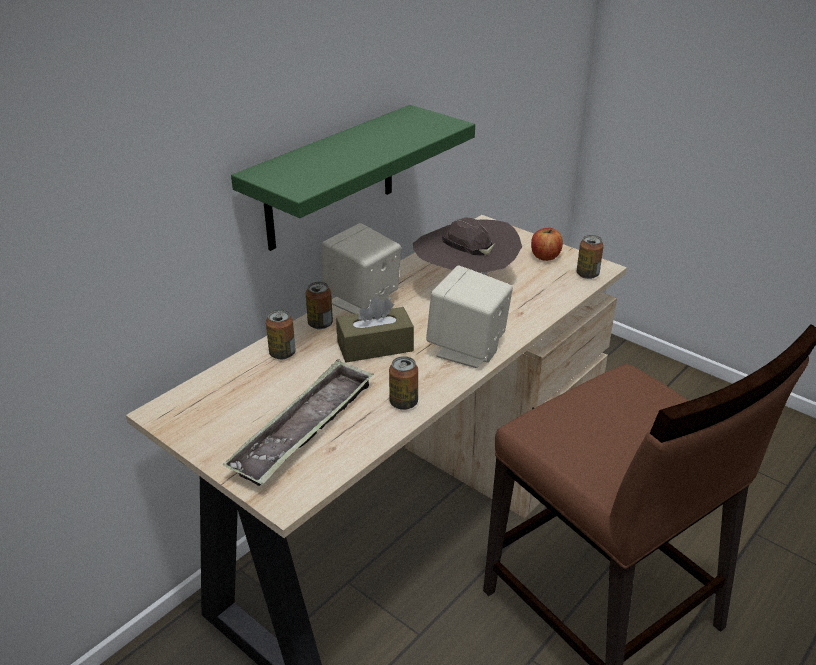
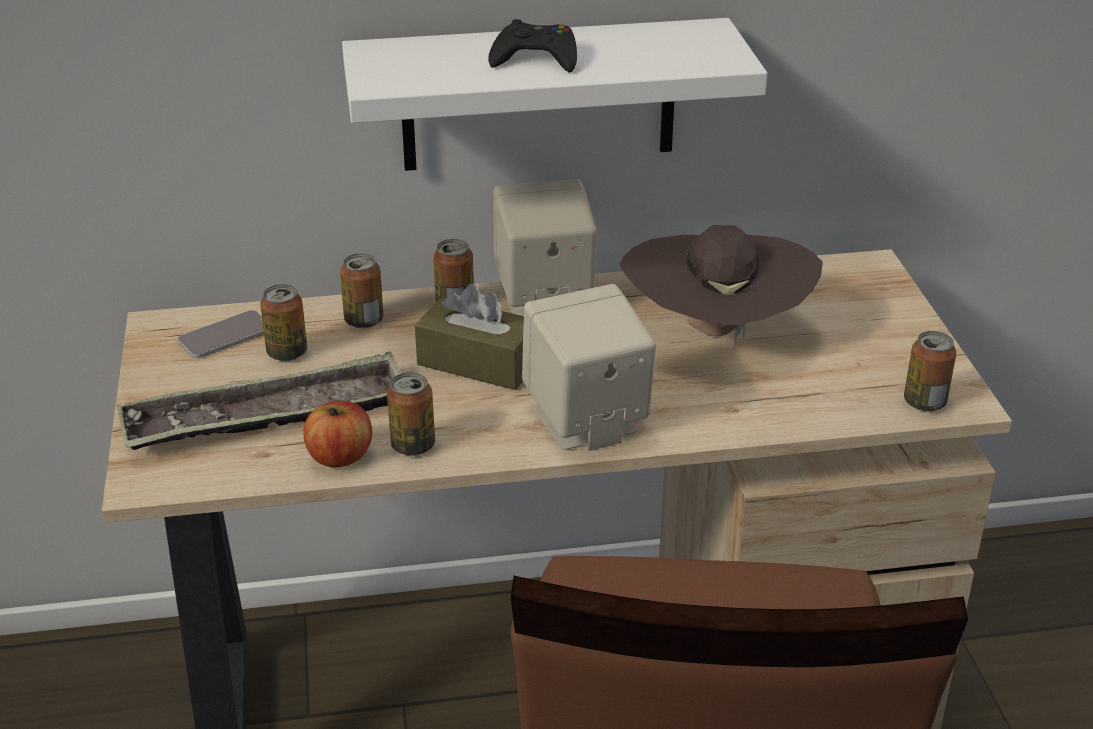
camera: 40 degrees right, 0 degrees up
green shelf [231,105,475,251] -> white shelf [342,18,768,171]
apple [531,228,563,261] -> apple moved to [303,401,372,468]
none -> phone [177,310,264,358]
none -> can [260,284,307,361]
none -> black game controller [488,19,577,73]

